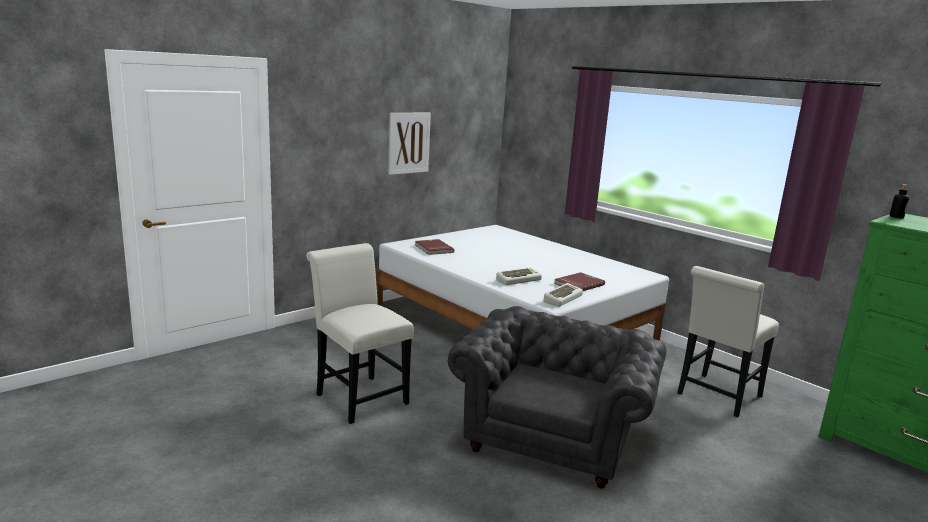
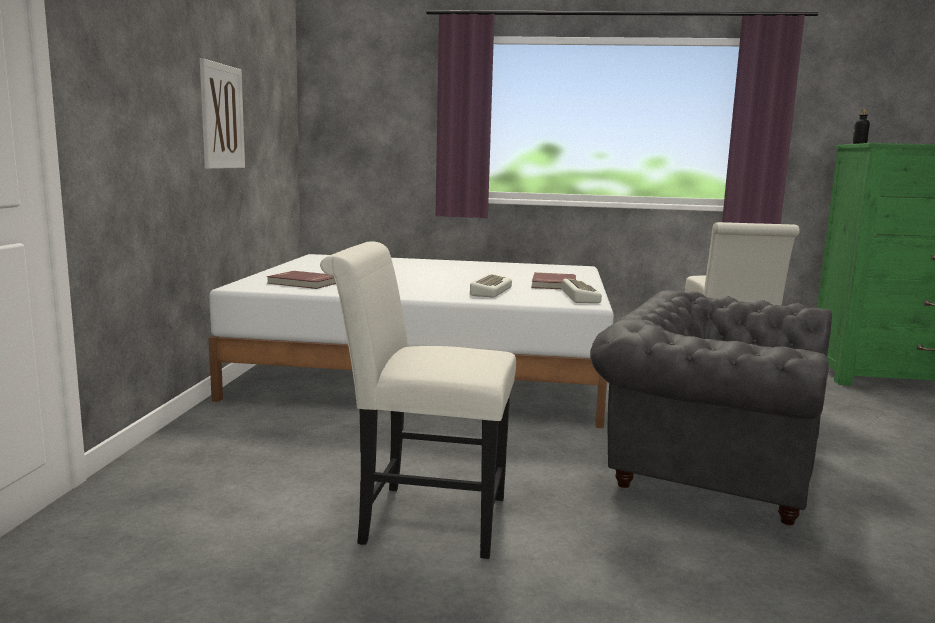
camera: 40 degrees left, 5 degrees down
grey armchair [448,306,667,489] -> grey armchair turned 45 degrees counterclockwise [590,290,832,525]

